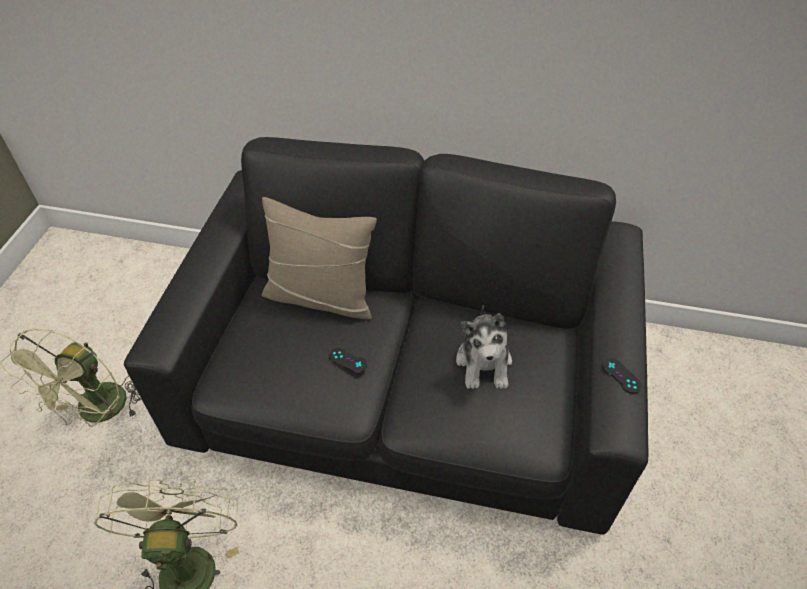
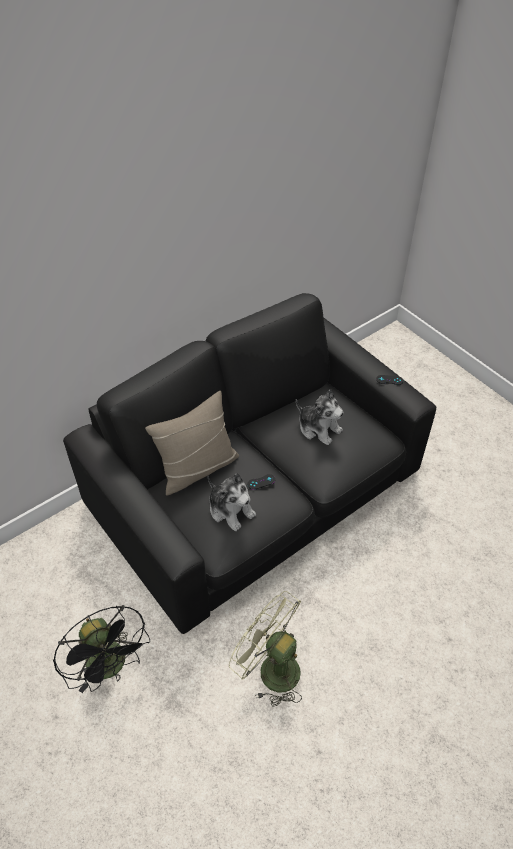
camera: 50 degrees left, 0 degrees up
green fan [0,329,142,427] -> black fan [53,605,150,693]
none -> plush toy [208,473,256,531]

